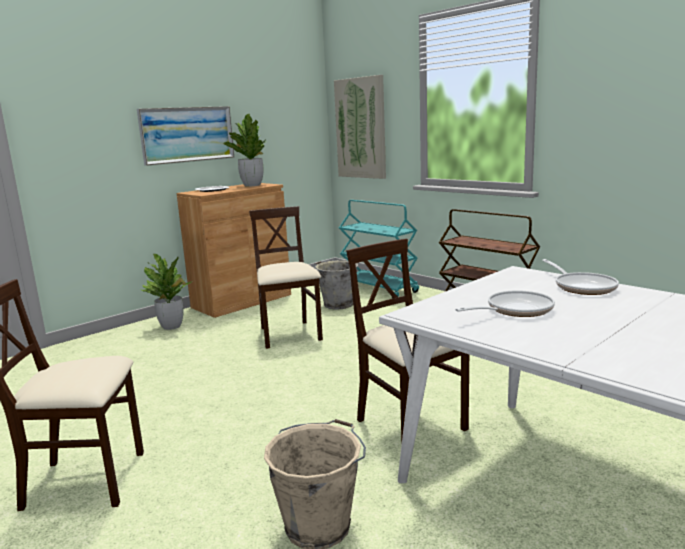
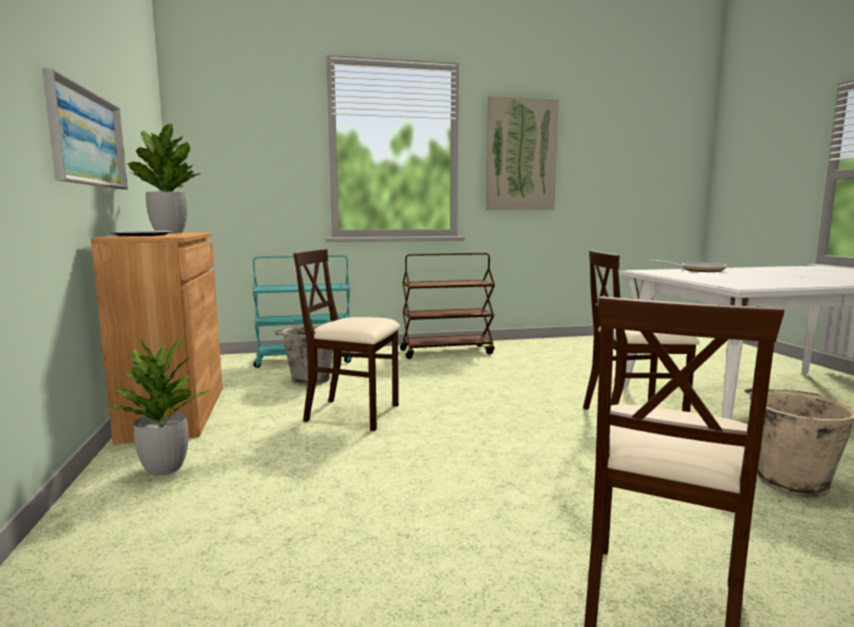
camera: 60 degrees left, 5 degrees down
picture [334,75,386,179] -> picture moved to [486,96,559,210]
frying pan [455,290,555,317] -> none

